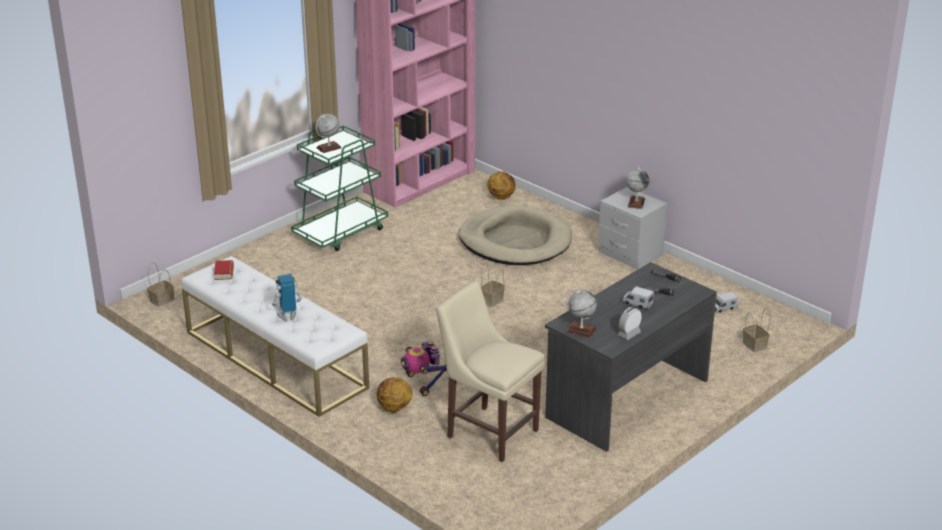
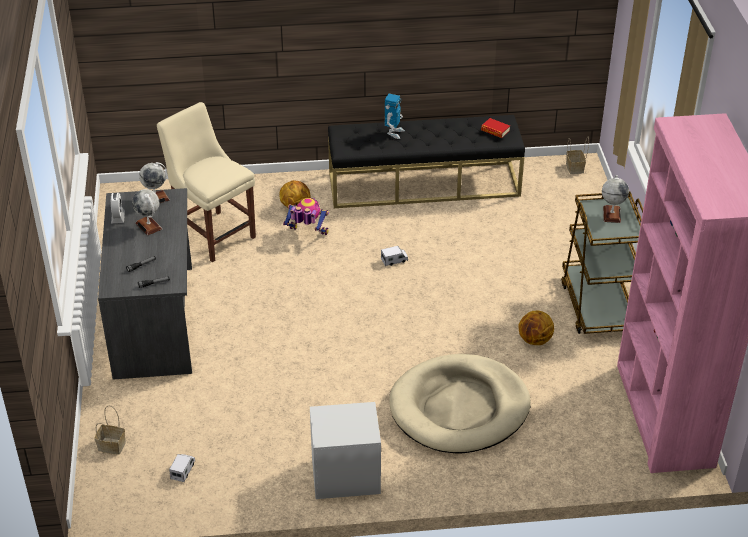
camera: 130 degrees right, 10 degrees up
white bench [181,256,369,417] -> black bench [328,115,525,208]
green cart [291,125,388,251] -> brown cart [561,191,643,334]
beige chair [436,281,545,462] -> beige chair turned 120 degrees counterclockwise [157,102,256,262]
basket [481,263,505,307] -> none
basketball [487,171,516,200] -> basketball moved to [518,311,554,345]
toy truck [622,286,654,309] -> toy truck moved to [381,246,408,266]
globe [626,167,649,209] -> globe moved to [132,189,162,235]

